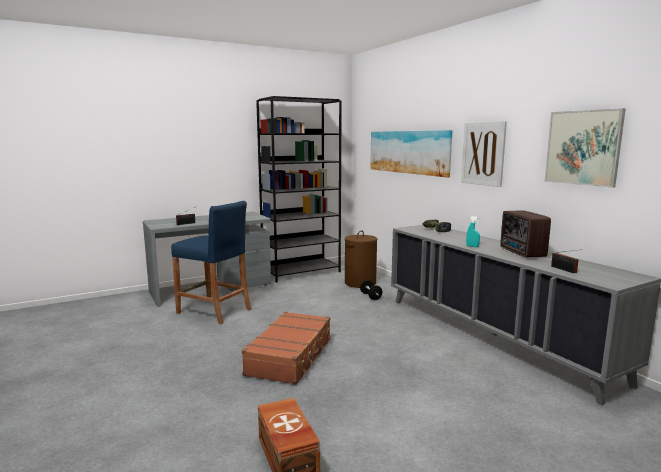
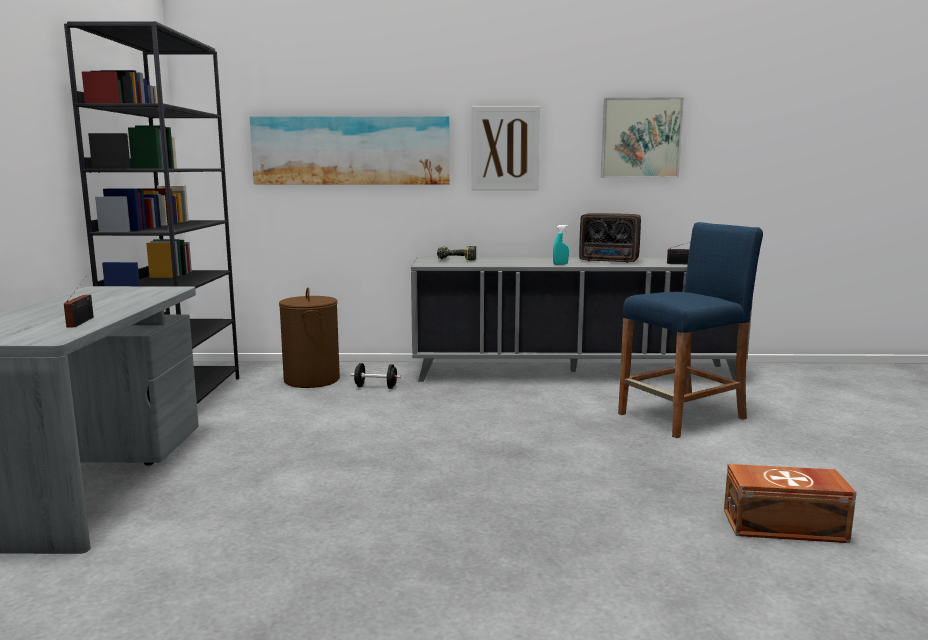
camera: 60 degrees left, 0 degrees up
blue stool [171,201,251,324] -> blue stool moved to [618,222,763,438]
brown suitcase [242,312,332,385] -> none

